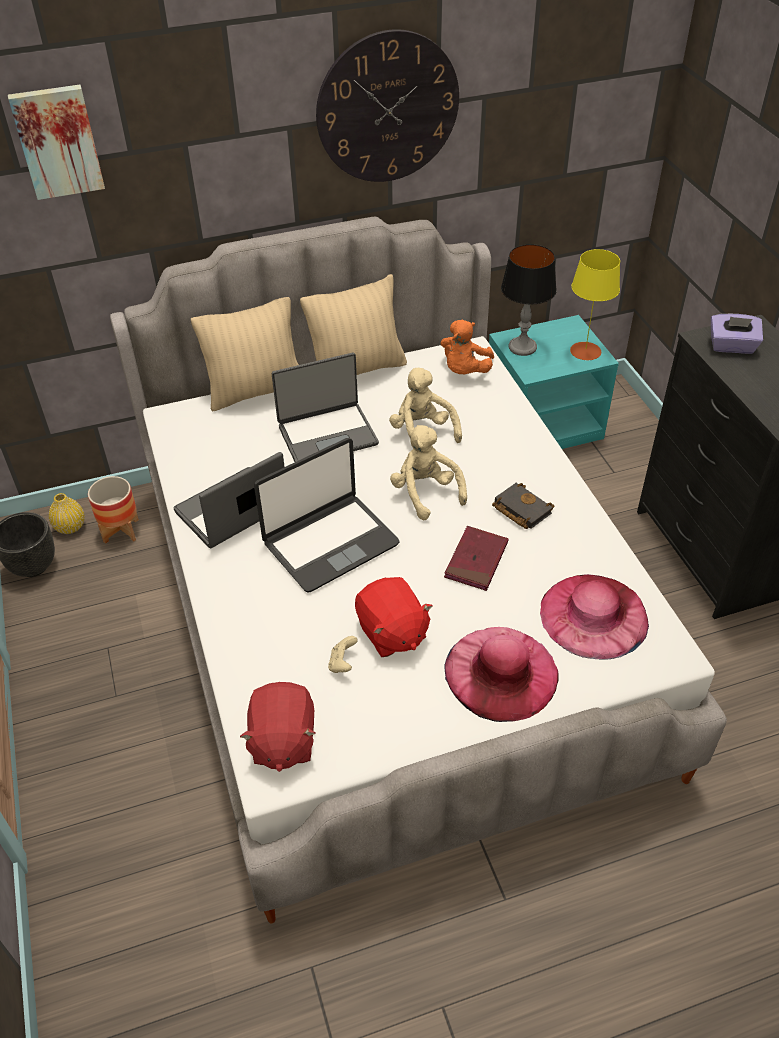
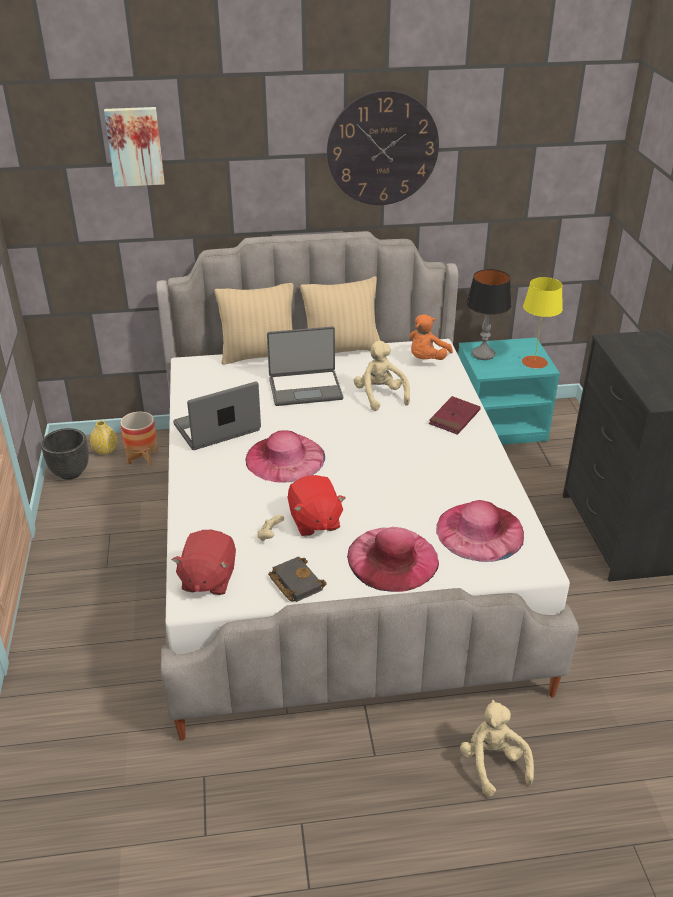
camera: 10 degrees right, 10 degrees down
laptop [254,438,400,593] -> pink hat [245,430,325,482]
beige plush toy [390,425,467,520] -> beige plush toy moved to [460,700,534,797]
red book [444,526,508,591] -> red book moved to [429,396,481,435]
black book [492,483,554,529] -> black book moved to [268,556,327,602]
purple tissue box [711,314,763,354] -> none

